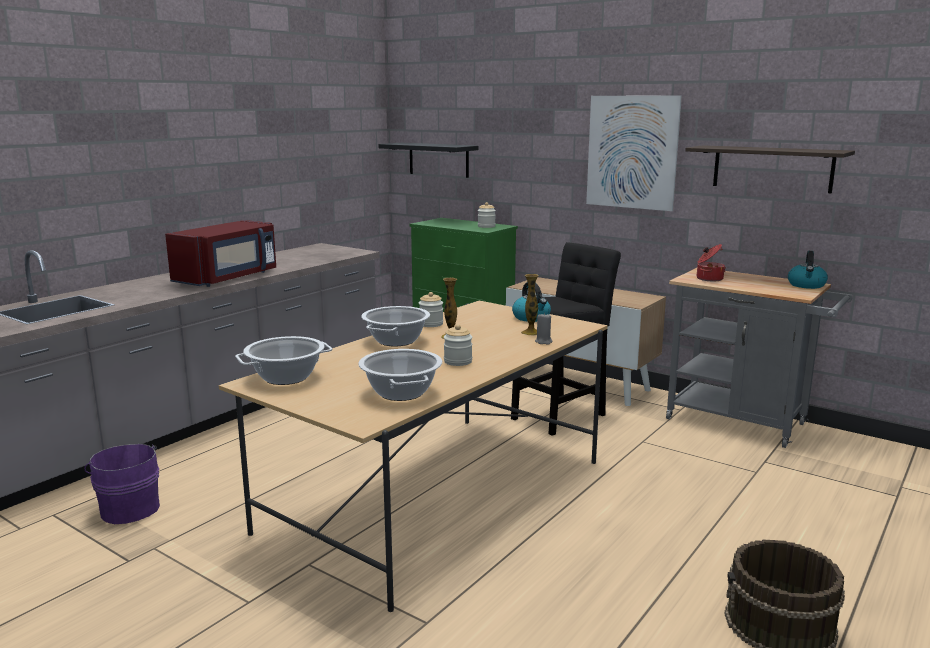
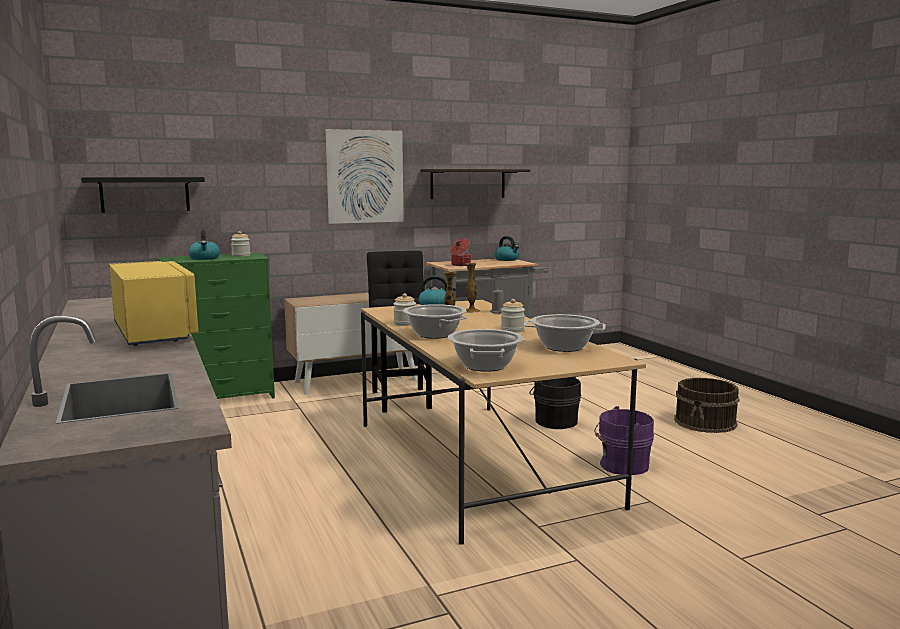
camera: 60 degrees left, 5 degrees down
purple bucket [84,444,160,524] -> purple bucket moved to [594,406,654,475]
red microwave [165,220,276,287] -> yellow microwave [109,261,198,346]
none -> kettle [188,230,220,260]
none -> black bucket [529,377,581,429]

